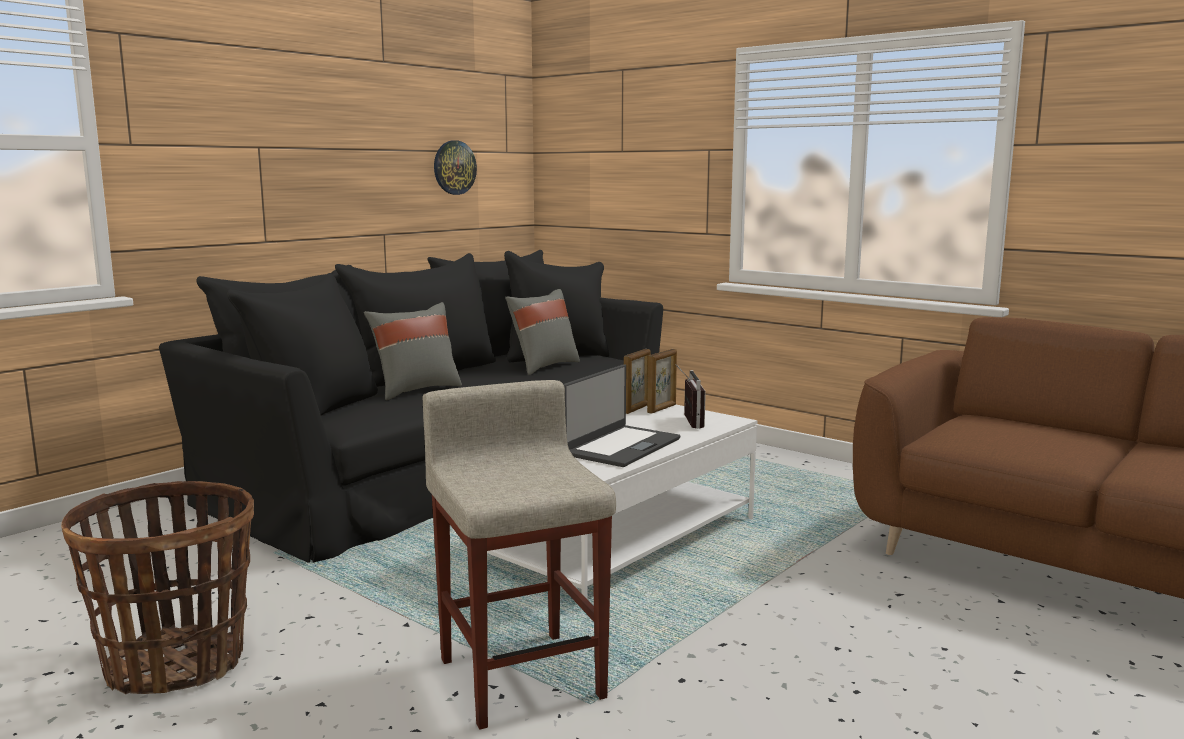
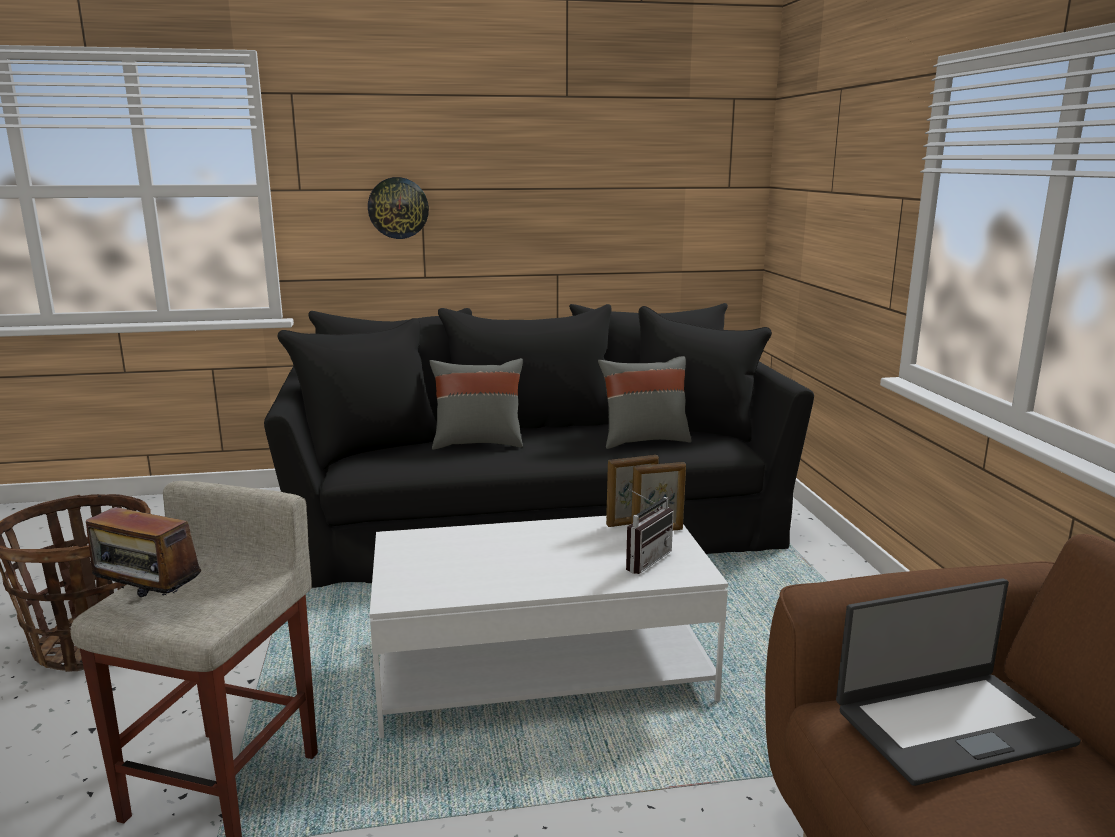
camera: 40 degrees right, 5 degrees up
wall clock [434,140,477,195] -> wall clock moved to [368,177,429,239]
laptop [563,364,680,467] -> laptop moved to [836,579,1081,786]
none -> radio [86,496,201,598]

